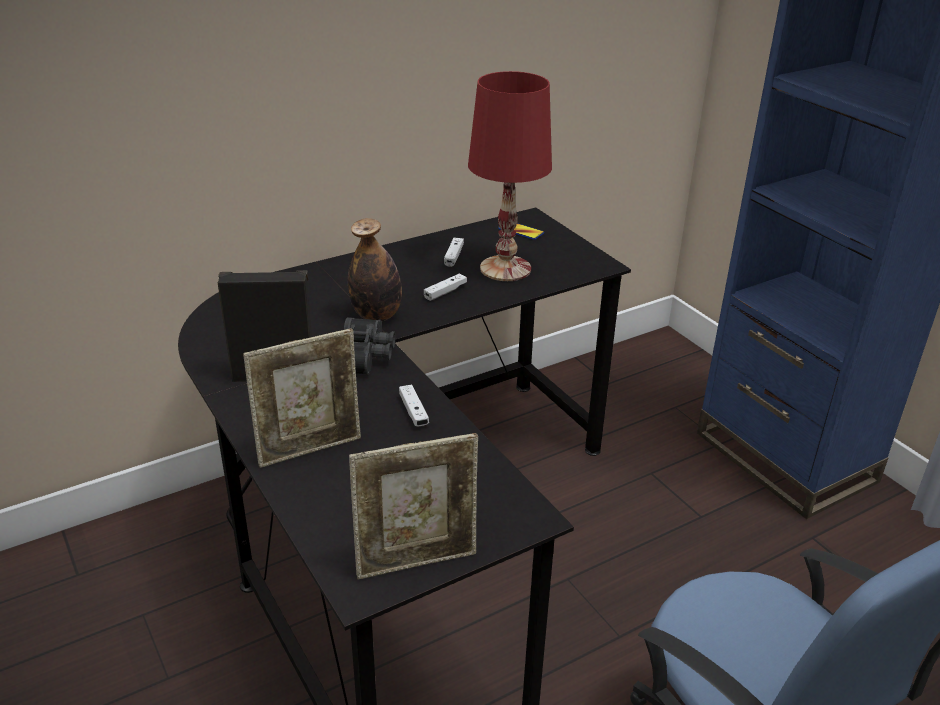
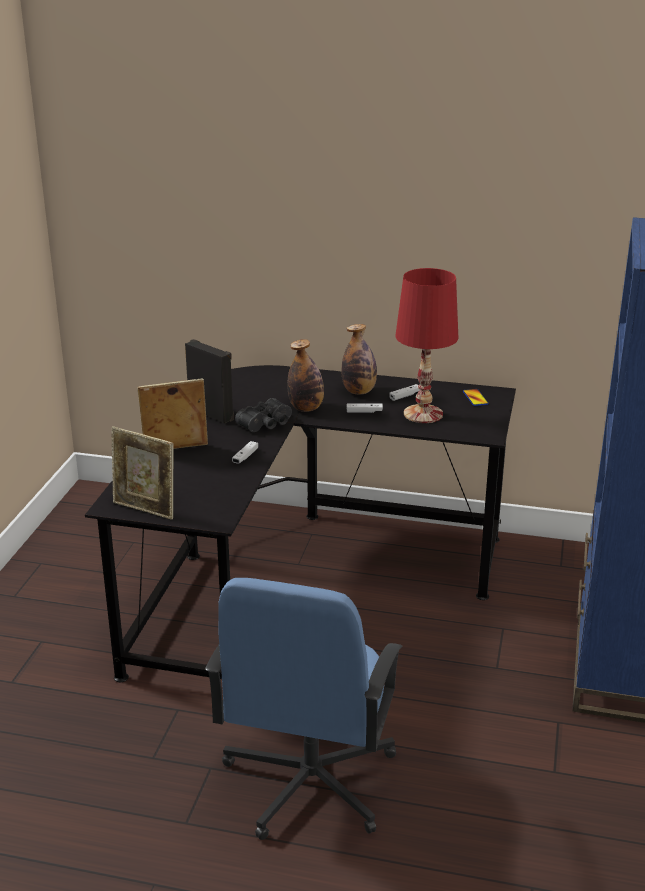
camera: 45 degrees right, 5 degrees down
picture frame [243,328,361,468] -> picture frame turned 150 degrees clockwise [137,378,208,449]
none -> bottle [342,324,377,394]

